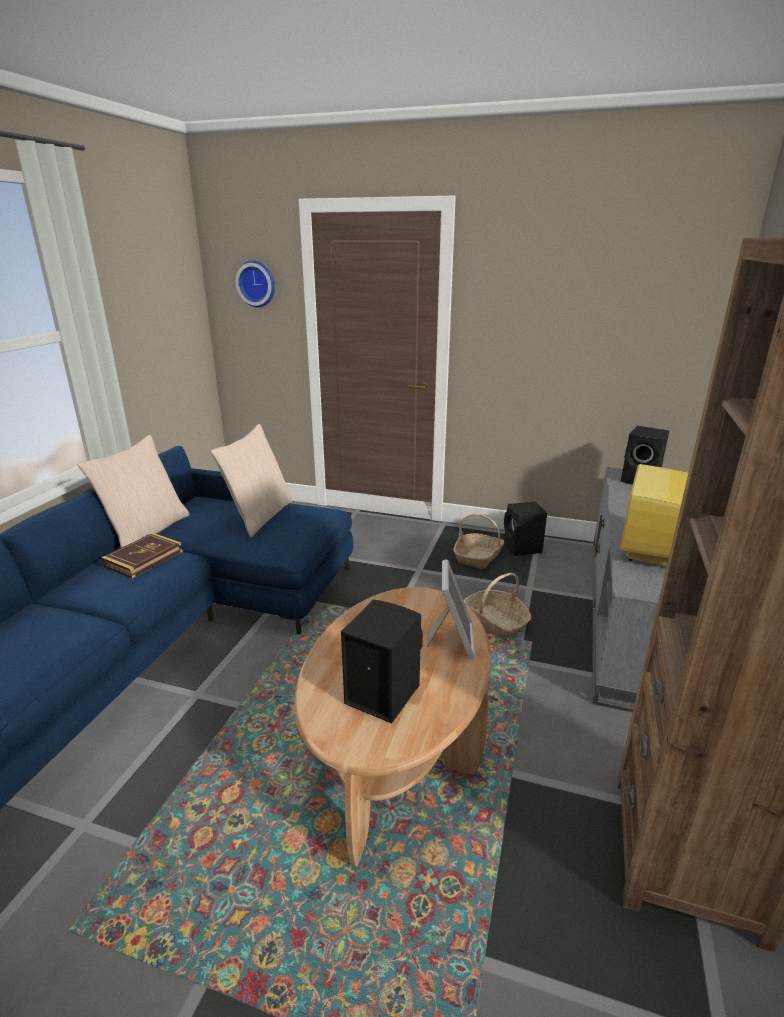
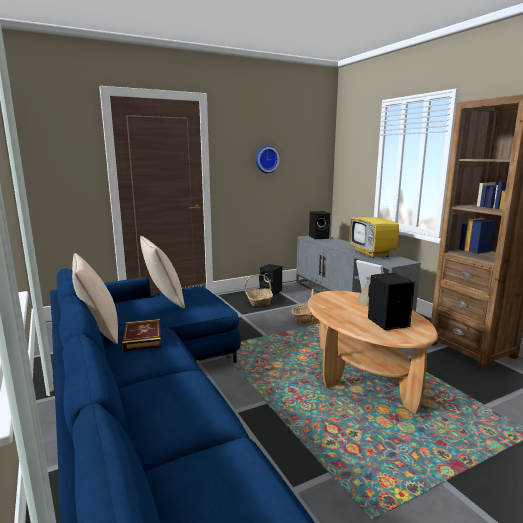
camera: 45 degrees left, 10 degrees down
wall clock [235,260,275,307] -> wall clock moved to [256,146,280,173]

